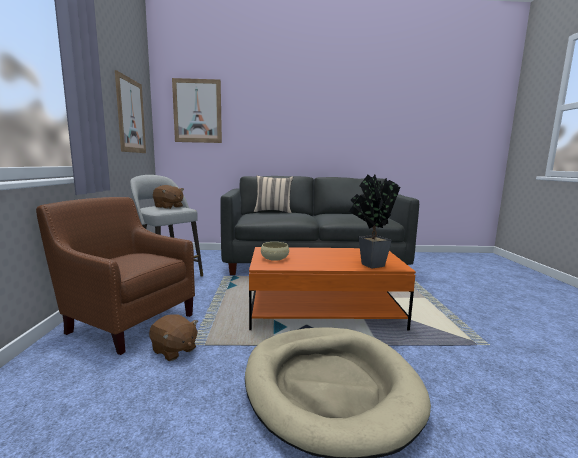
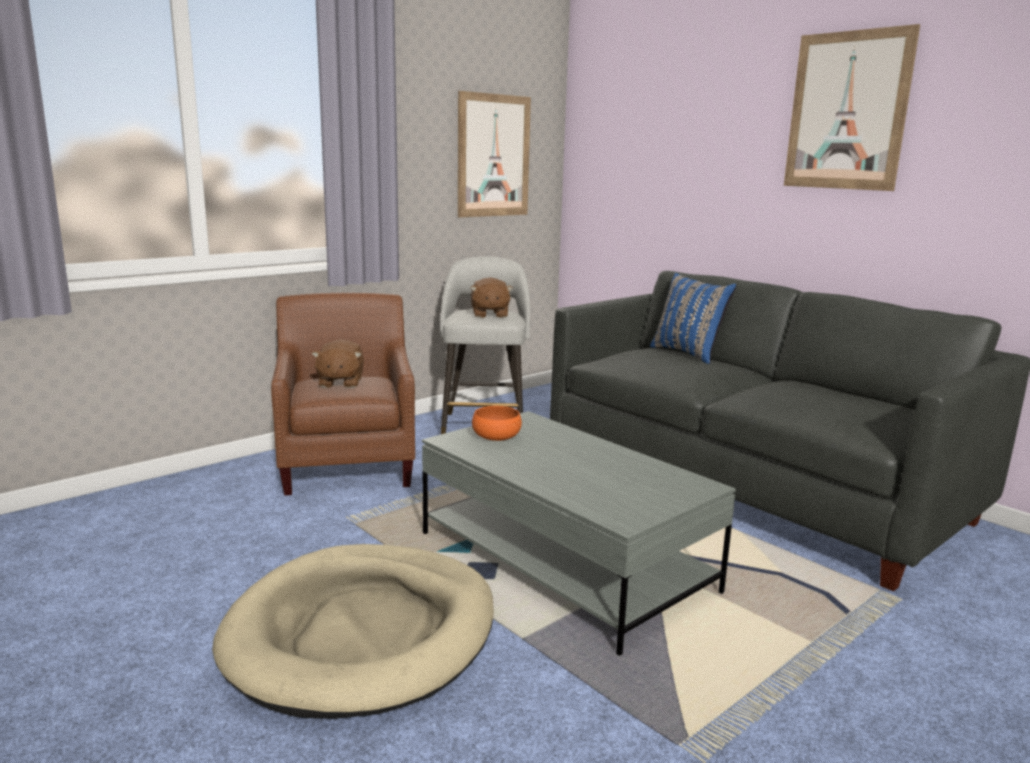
camera: 50 degrees right, 5 degrees up
brown plush toy [149,314,198,361] -> brown plush toy moved to [312,339,364,388]
picture [172,78,222,143] -> picture moved to [784,24,920,191]
orange coffee table [249,247,416,331] -> grey coffee table [422,411,736,656]
beige pillow [254,176,293,213] -> blue pillow [650,273,737,364]
beige bowl [261,242,289,261] -> orange bowl [472,406,522,441]
potted plant [349,175,400,268] -> none

